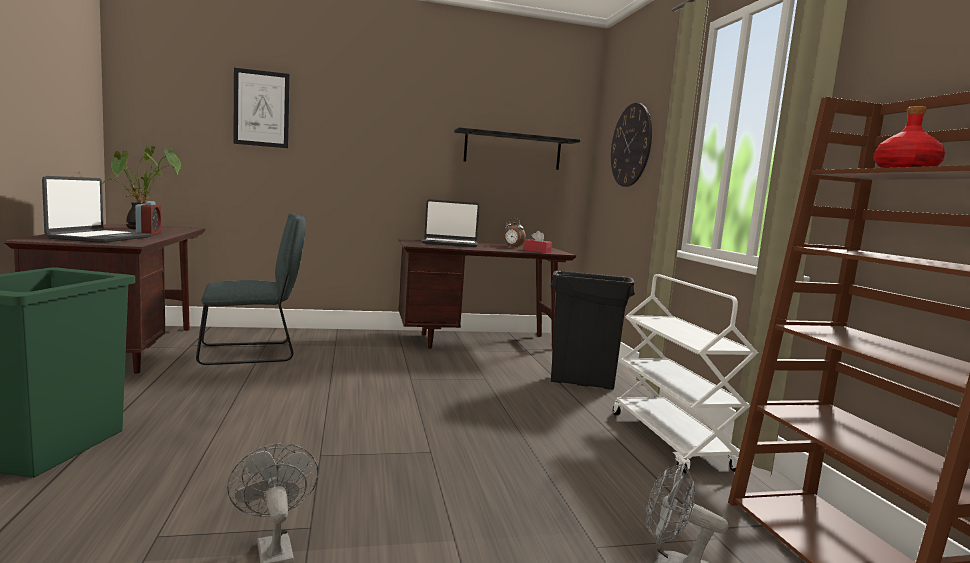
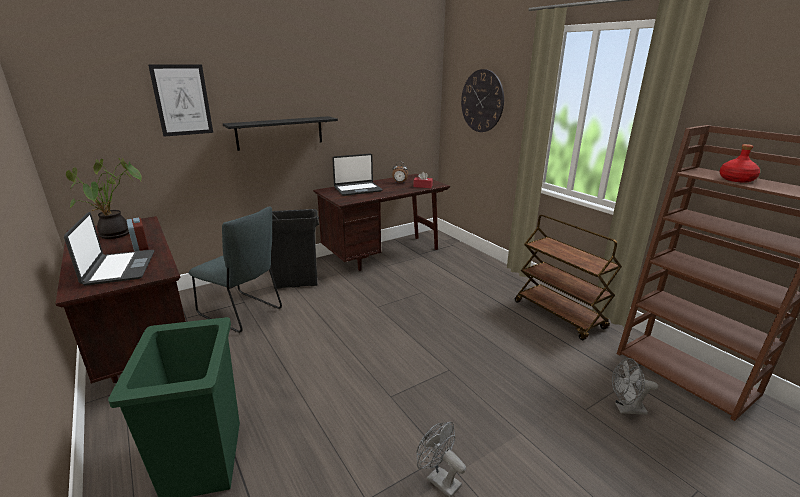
camera: 20 degrees left, 15 degrees up
grey chair [196,213,306,365] -> grey chair turned 75 degrees clockwise [188,207,282,333]
black shelf [454,127,580,170] -> black shelf moved to [223,116,338,151]
black trash can [550,270,635,390] -> black trash can moved to [271,209,319,289]
white cart [613,274,758,474] -> brown cart [515,214,622,340]

